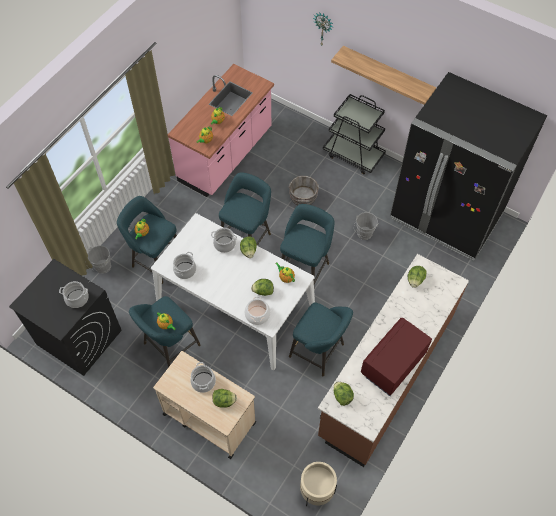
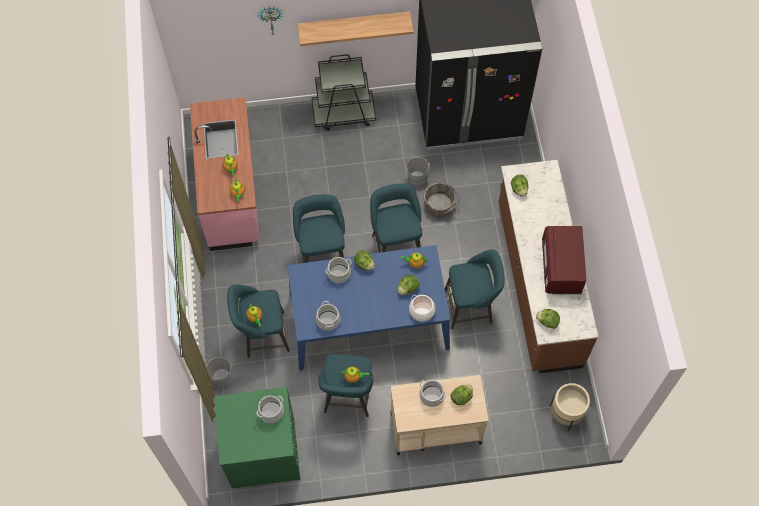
camera: 40 degrees left, 5 degrees up
black washing machine [9,259,122,376] -> green washing machine [215,387,300,488]
white dining table [151,213,315,370] -> blue dining table [287,245,450,371]
grey bucket [289,176,319,206] -> grey bucket moved to [423,182,460,217]

